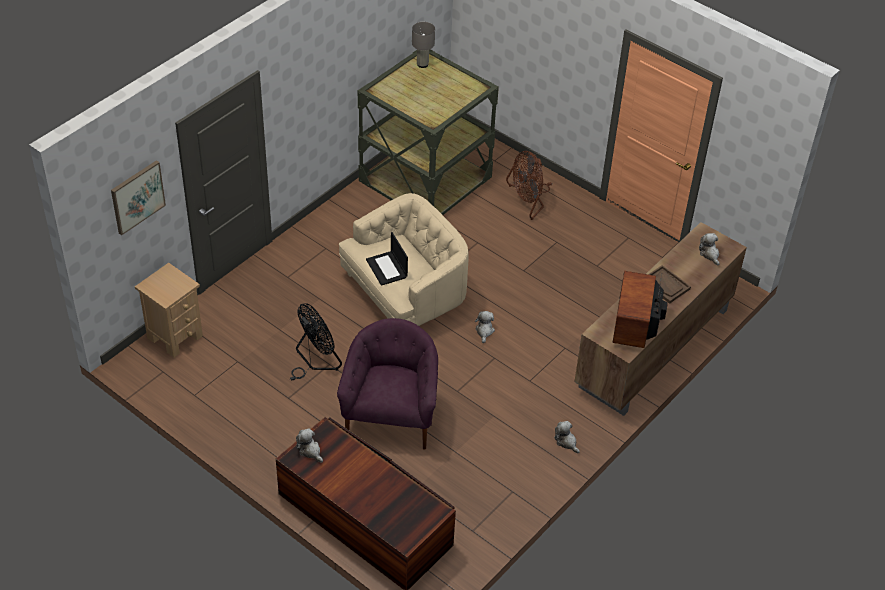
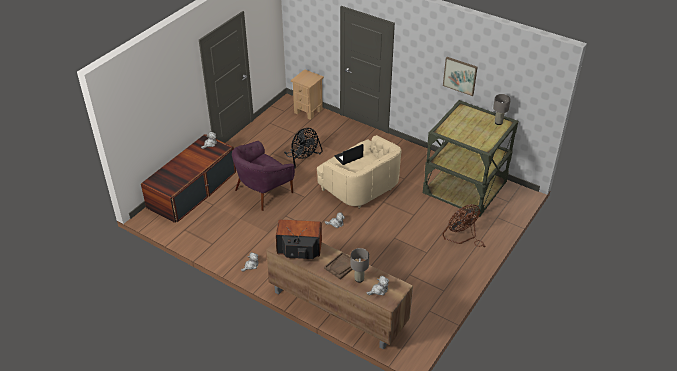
camera: 85 degrees right, 5 degrees down
picture [111,160,166,235] -> picture moved to [443,57,478,96]
purple armchair [337,318,438,450] -> purple armchair turned 135 degrees clockwise [232,141,295,211]
none -> grey table lamp [351,248,369,283]

